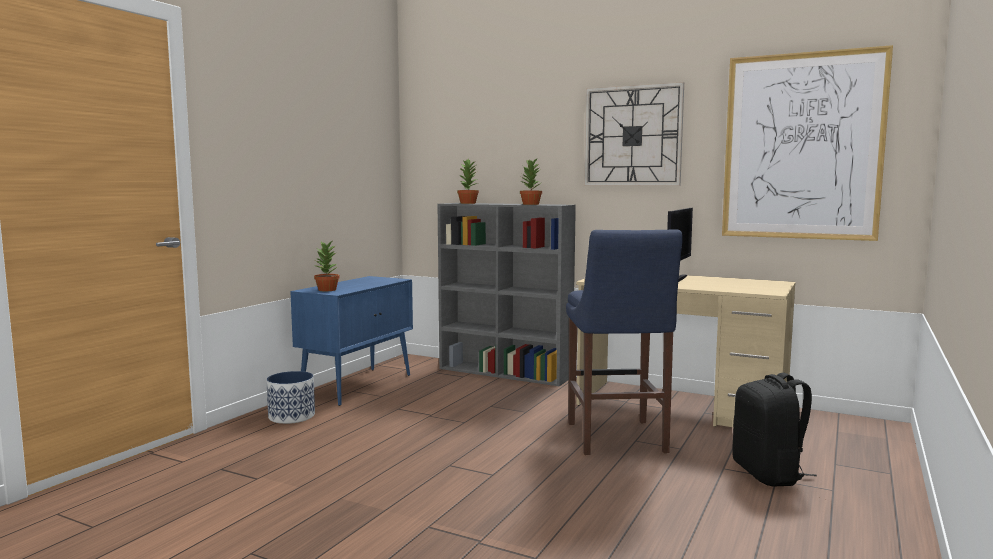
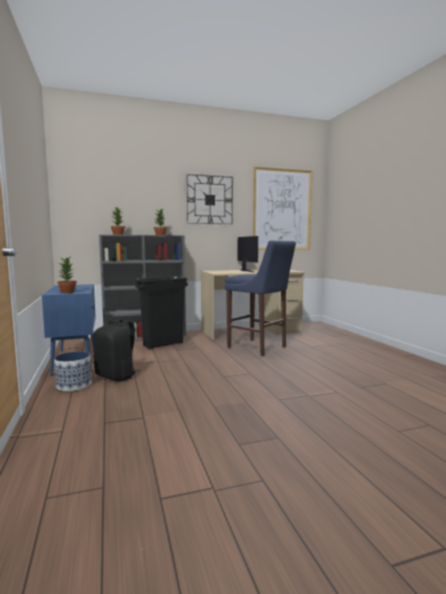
camera: 45 degrees left, 0 degrees up
black backpack [732,373,817,487] -> black backpack moved to [93,319,141,382]
none -> black trash can [135,276,188,349]

